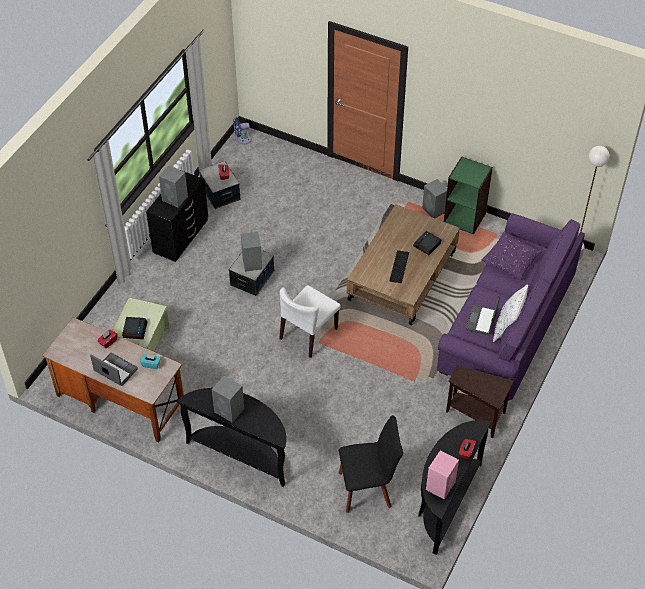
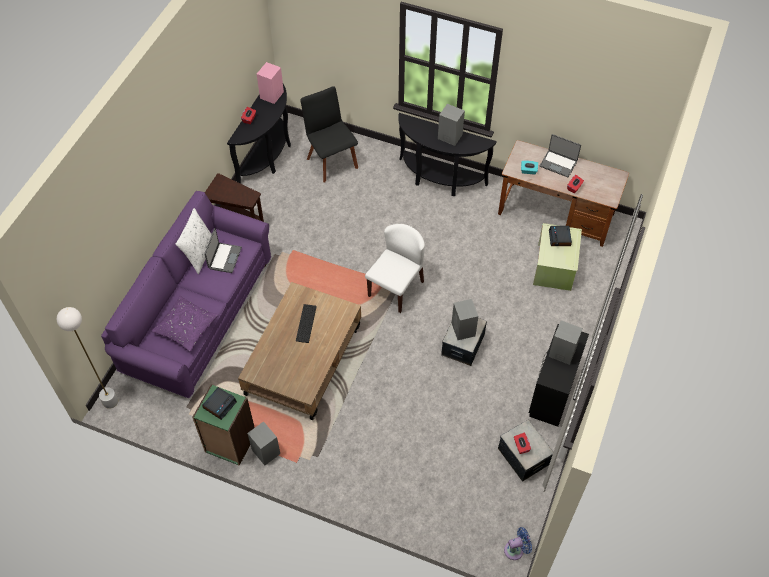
camera: 175 degrees right, 5 degrees up
black chair [339,415,403,513] -> black chair turned 75 degrees clockwise [300,86,358,183]
alarm clock [413,231,441,255] -> alarm clock moved to [202,387,237,420]

